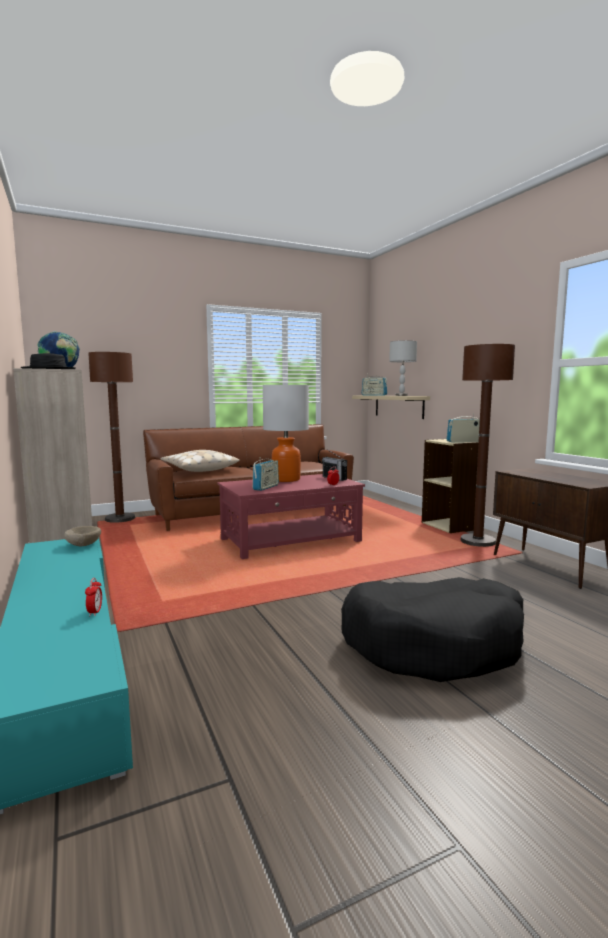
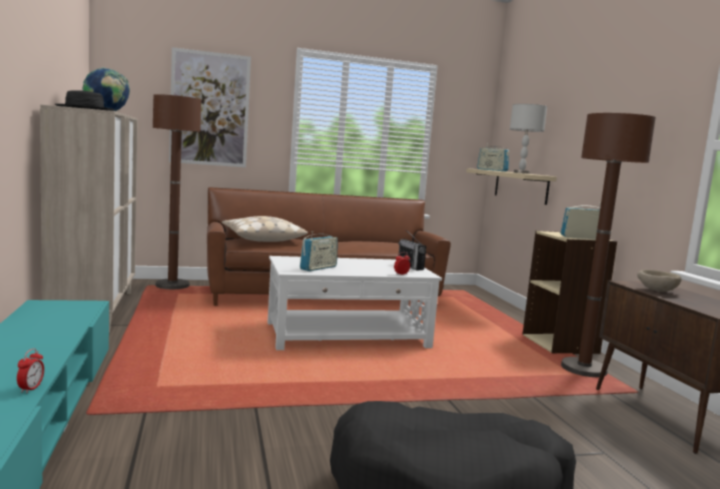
camera: 10 degrees right, 0 degrees up
beige bowl [64,526,101,547] -> beige bowl moved to [637,269,682,292]
red coffee table [218,474,365,559] -> white coffee table [267,256,442,350]
table lamp [263,385,309,482] -> none
none -> picture [169,47,251,167]

